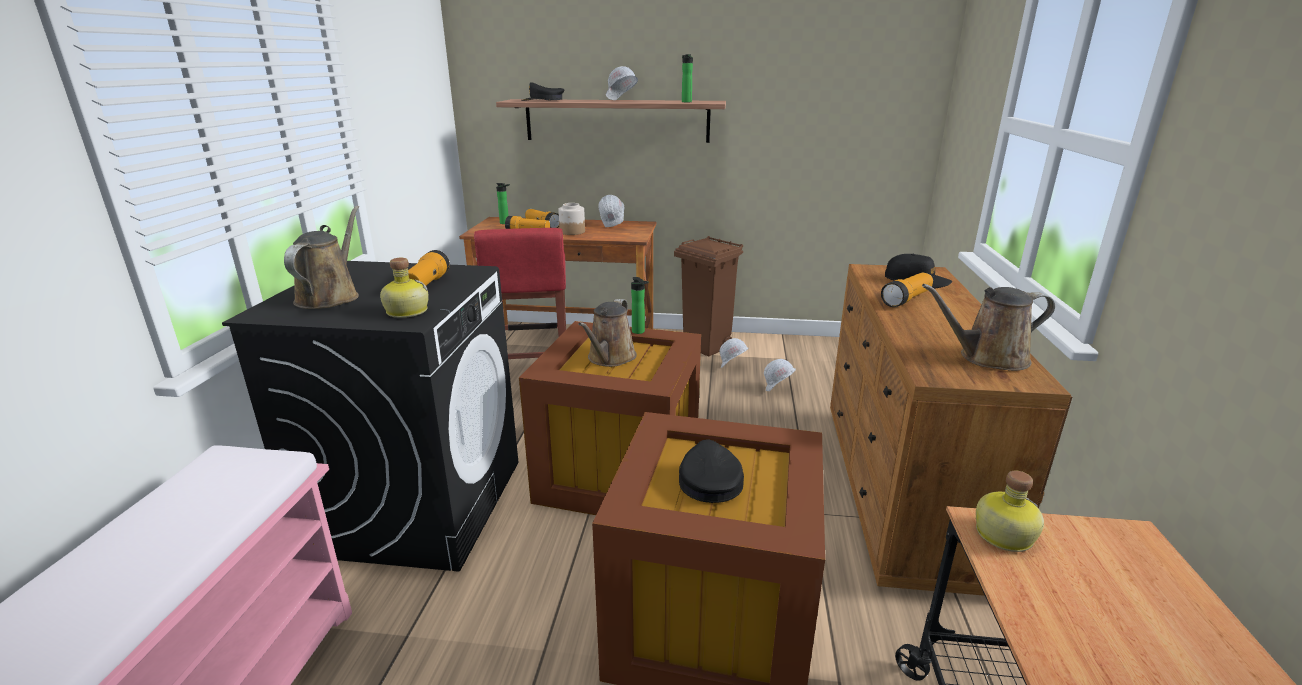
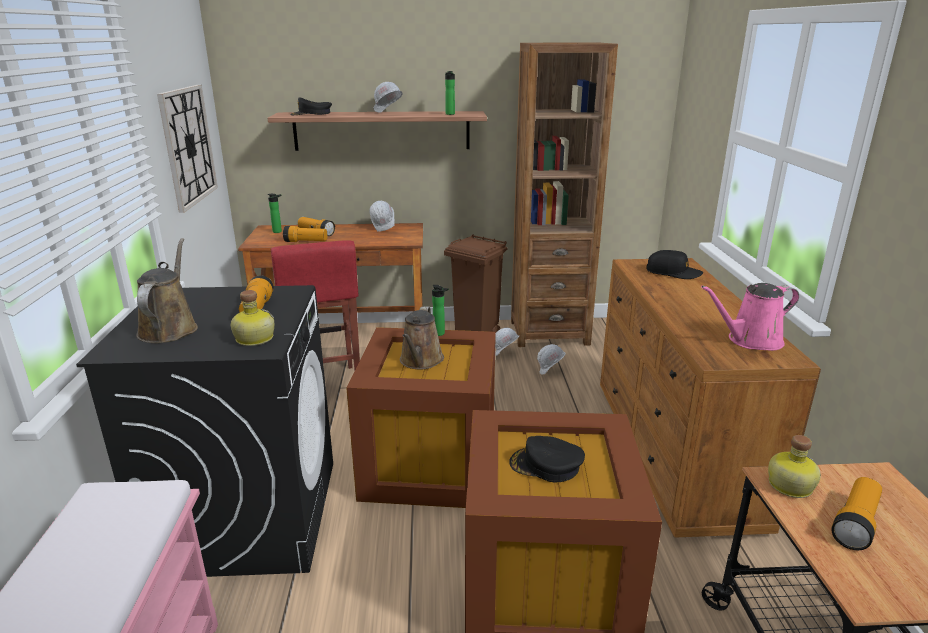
camera: 10 degrees left, 0 degrees up
jar [558,203,585,235] -> none
black cap [679,439,744,503] -> black cap turned 60 degrees counterclockwise [509,436,585,482]
flashlight [881,273,933,307] -> flashlight moved to [831,477,882,550]
brown watering can [922,284,1055,371] -> pink watering can [701,283,799,351]
none -> wall clock [157,85,218,213]
none -> brown bookcase [511,43,618,347]

